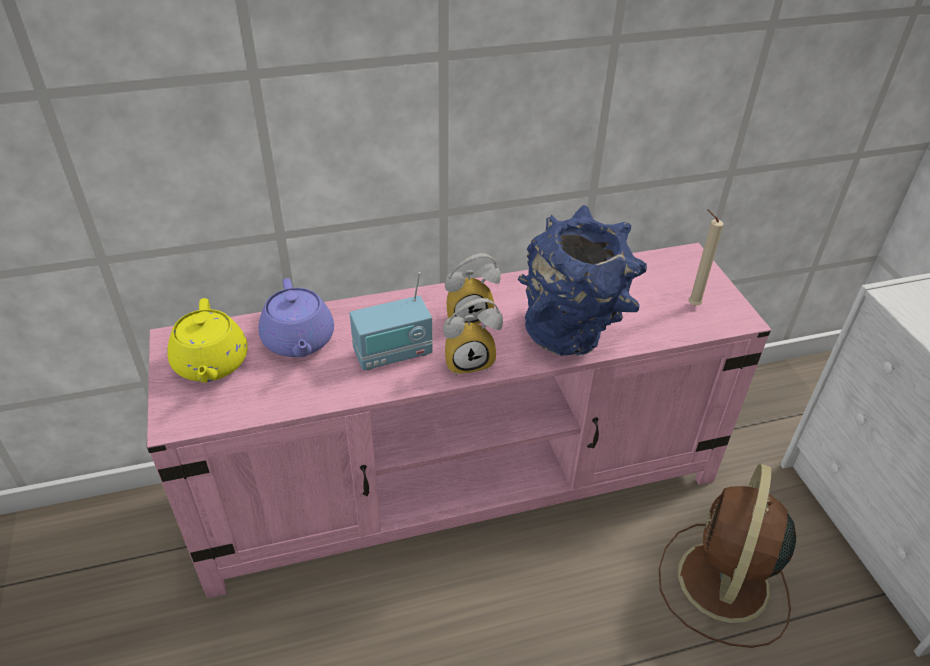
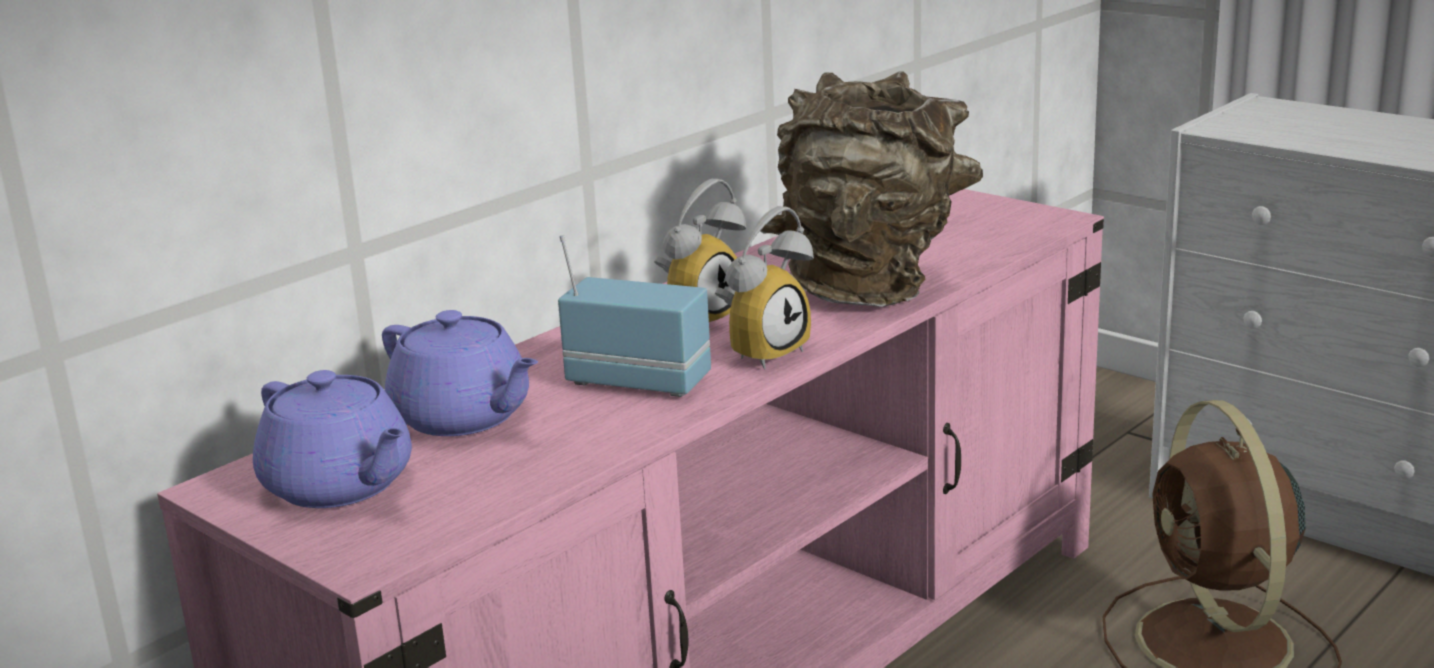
camera: 30 degrees left, 20 degrees down
yellow teapot [167,298,248,383] -> purple teapot [253,370,412,508]
radio [350,272,433,370] -> radio turned 105 degrees counterclockwise [558,235,711,397]
blue vase [517,205,647,356] -> brown vase [760,71,983,307]
beige candle [689,209,723,306] -> none

